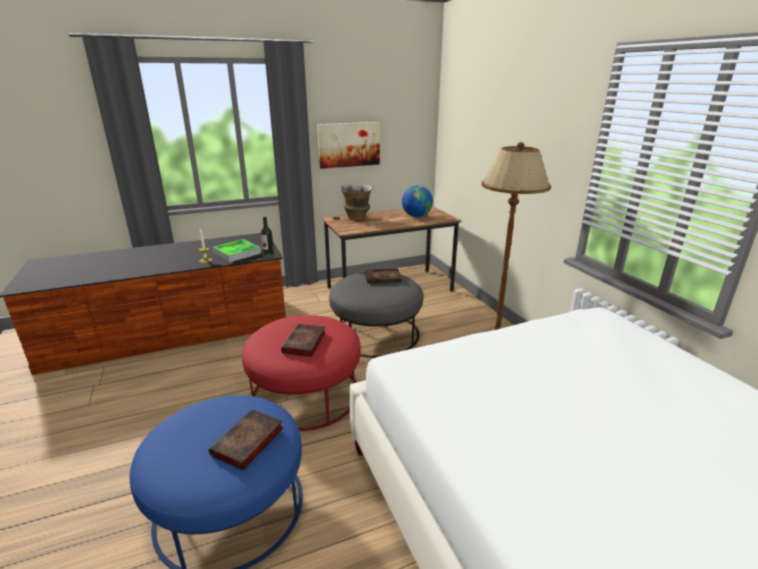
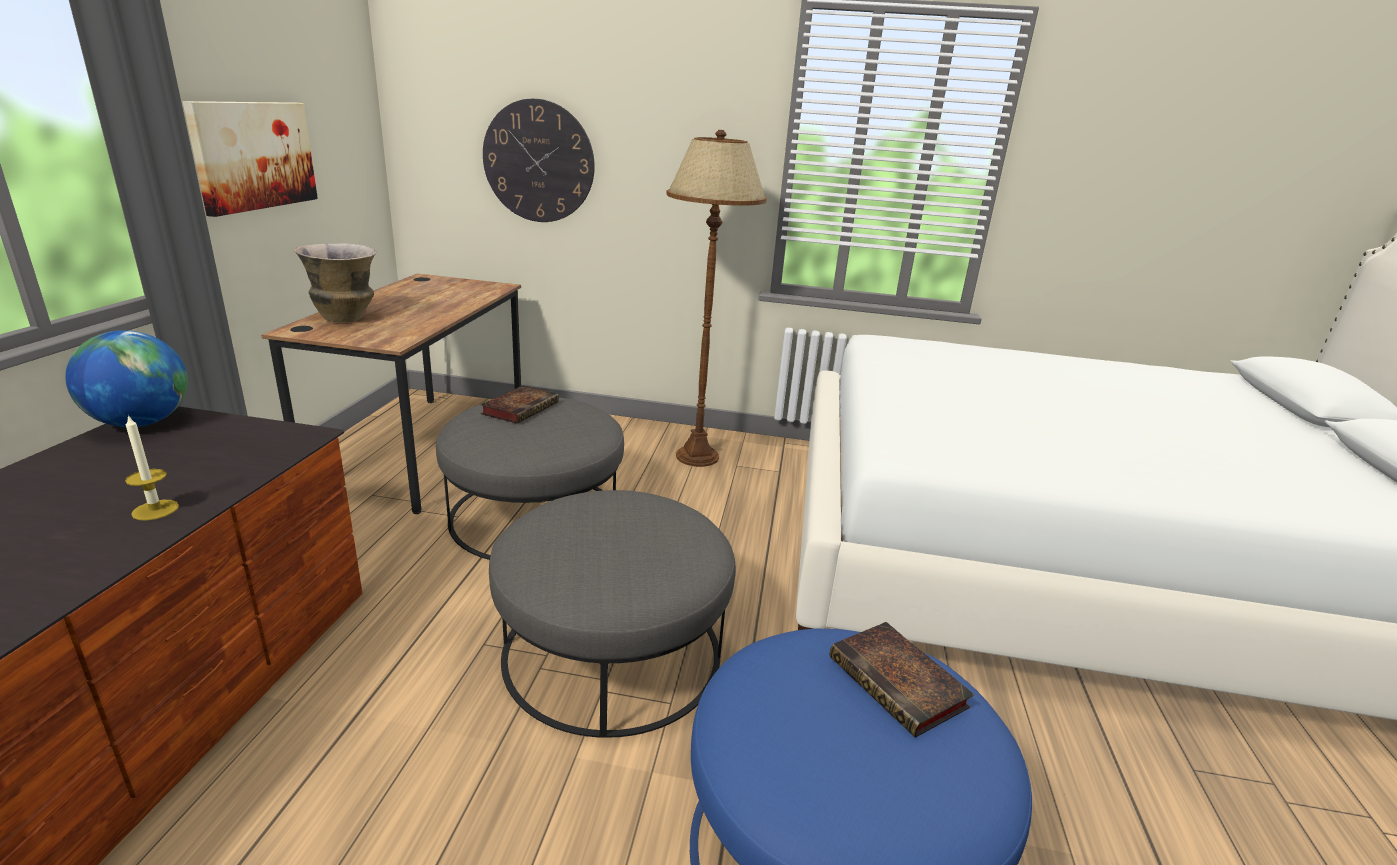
camera: 60 degrees left, 0 degrees up
tray [213,239,261,262] -> none
red ottoman [242,315,361,431] -> grey ottoman [489,490,736,738]
bottle [261,217,274,258] -> none
book [281,324,326,357] -> none
globe [402,186,433,217] -> globe moved to [65,330,188,427]
none -> wall clock [483,99,595,222]

